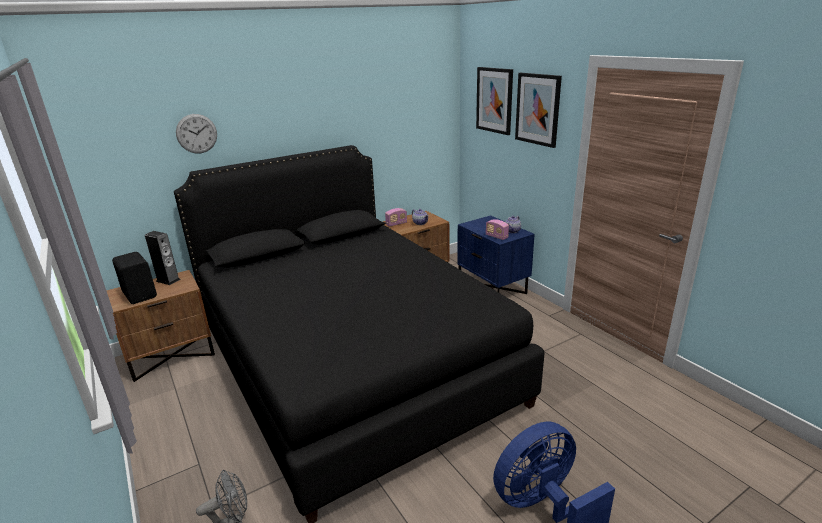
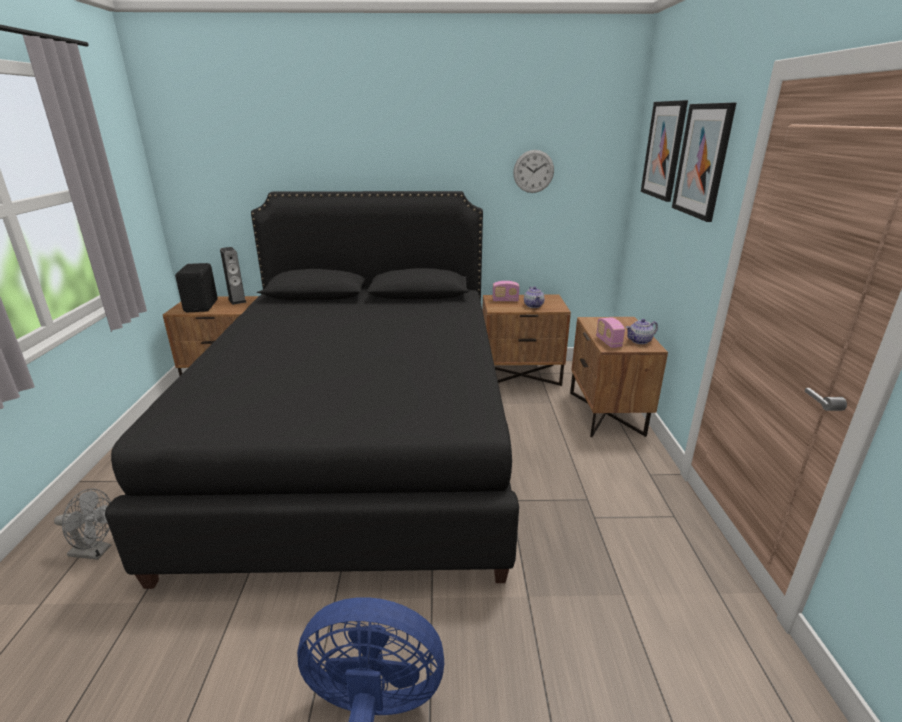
camera: 30 degrees right, 0 degrees up
wall clock [176,114,217,153] -> wall clock moved to [513,150,554,193]
blue nightstand [458,215,534,294] -> brown nightstand [570,317,668,437]

